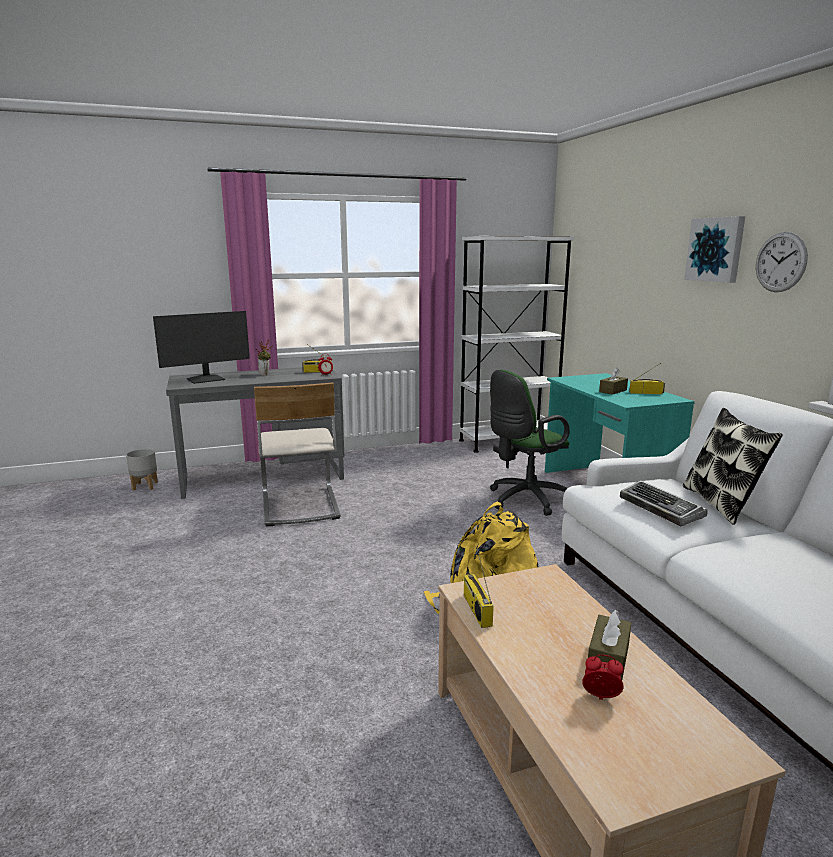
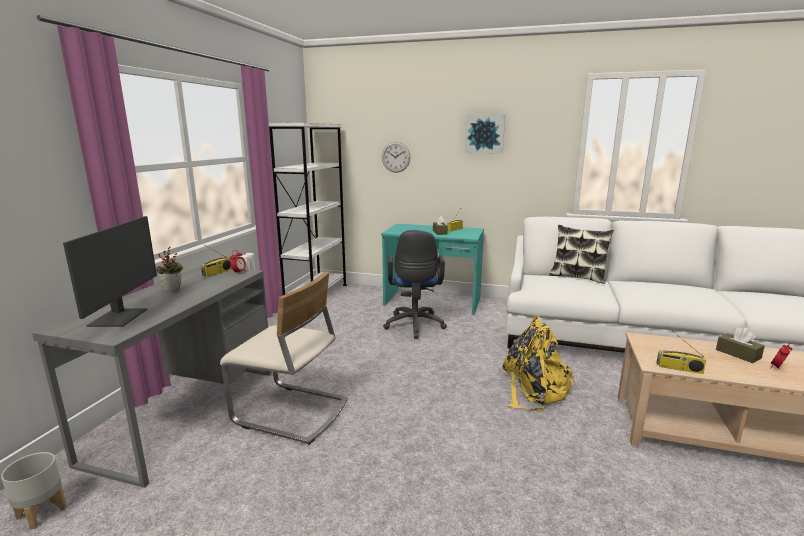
camera: 55 degrees left, 0 degrees up
green office chair [490,370,570,516] -> blue office chair [383,230,447,339]
keyboard [620,480,708,526] -> none
wall clock [756,232,808,292] -> wall clock moved to [382,142,411,173]

